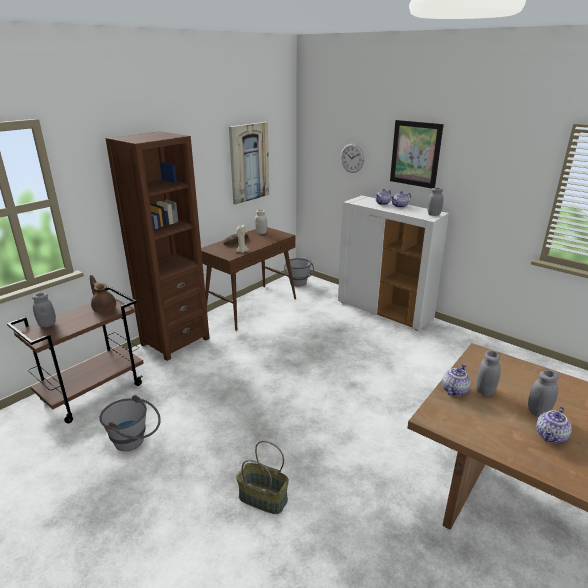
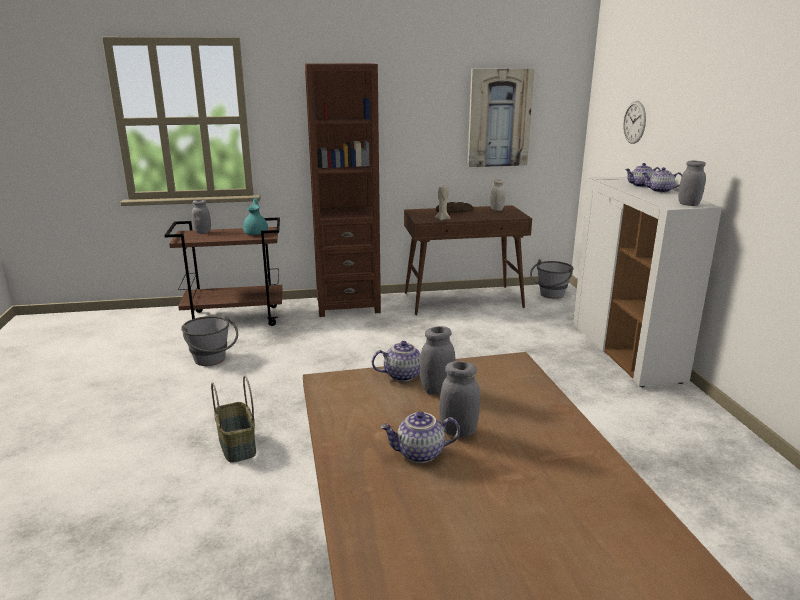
camera: 40 degrees right, 5 degrees down
brown teapot [90,275,116,313] -> turquoise teapot [243,197,268,235]
picture [390,120,444,188] -> none

